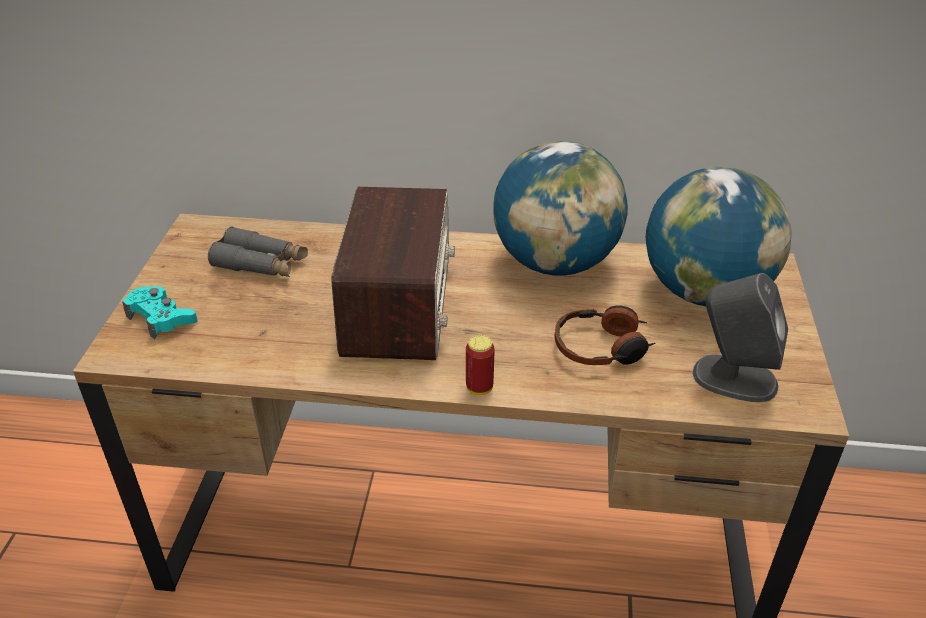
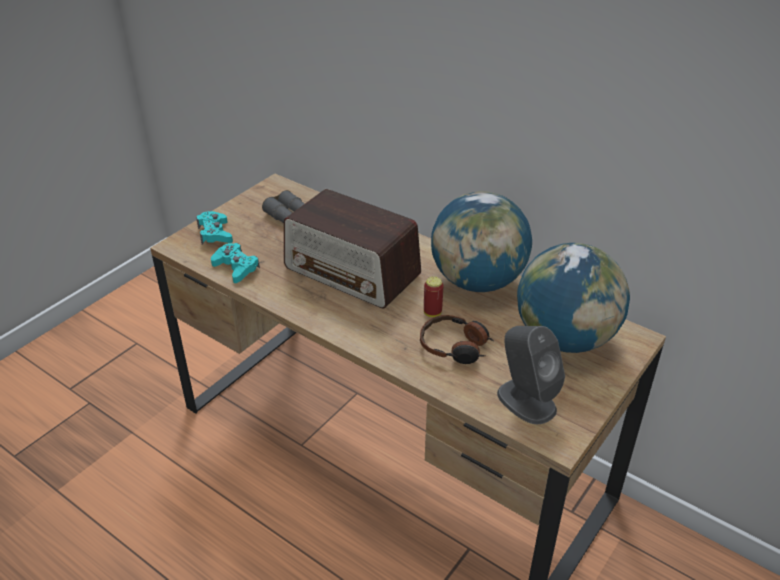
camera: 30 degrees right, 0 degrees up
radio [331,187,455,360] -> radio turned 90 degrees clockwise [284,189,421,309]
can [466,335,495,395] -> can moved to [424,276,443,317]
none -> turquoise game controller [211,243,260,283]

